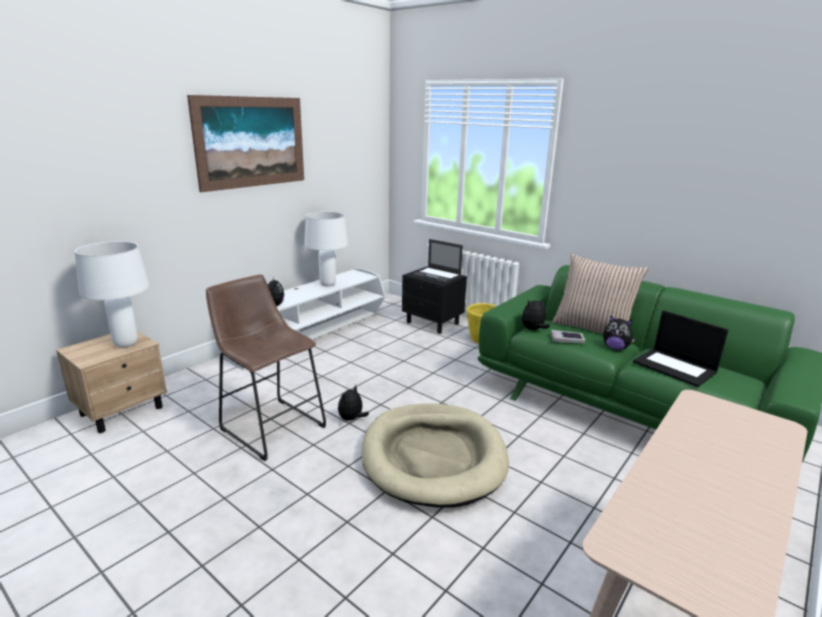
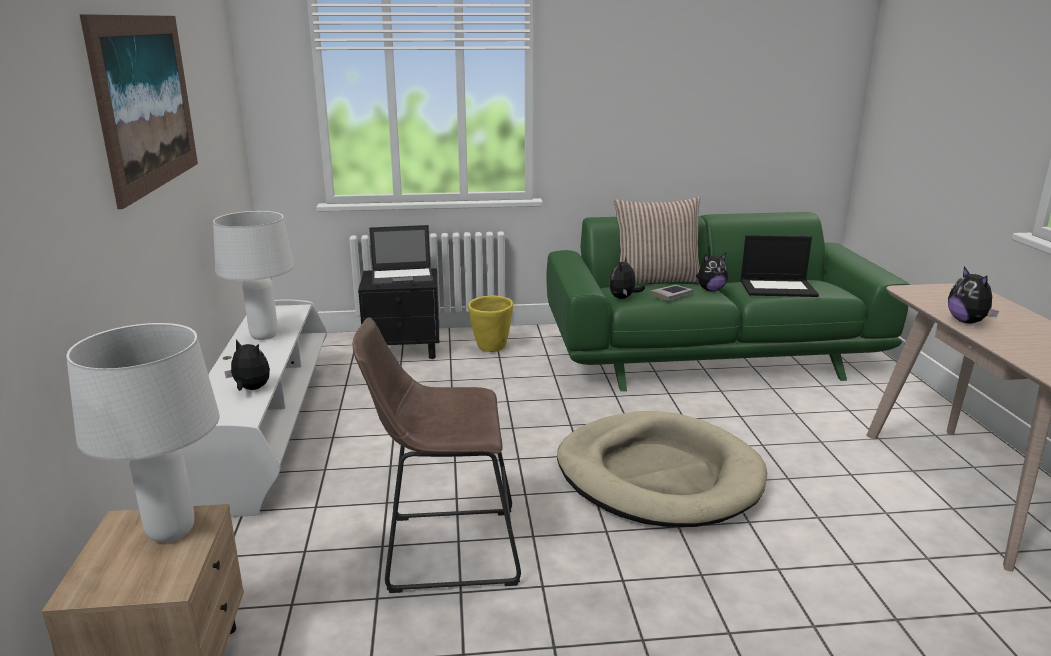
camera: 45 degrees left, 0 degrees up
plush toy [338,385,369,421] -> plush toy moved to [948,267,999,324]

